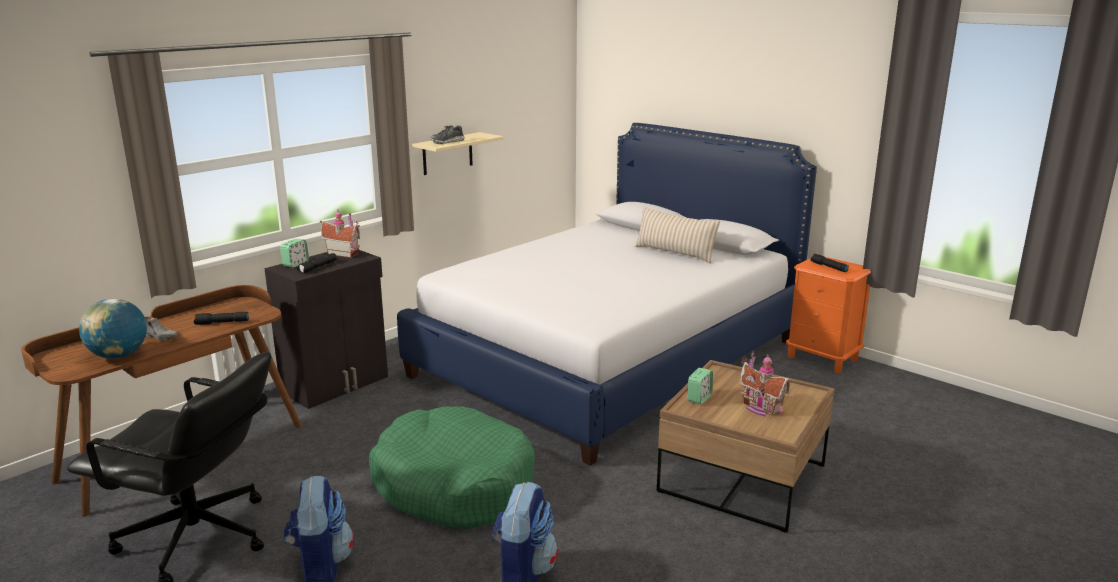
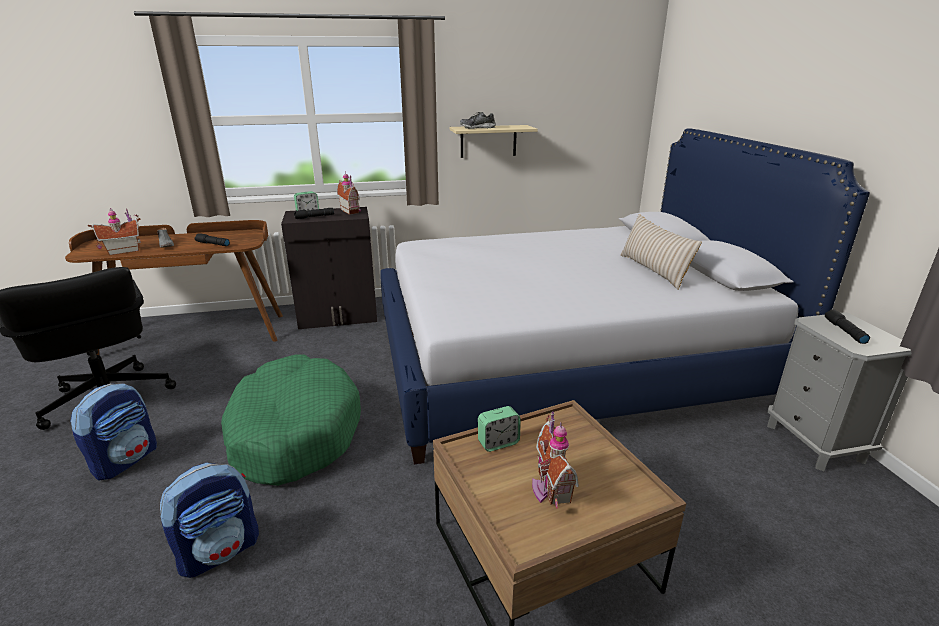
camera: 35 degrees right, 5 degrees up
globe [79,298,147,359] -> toy house [88,208,141,256]
orange nightstand [786,257,871,373] -> grey nightstand [767,312,911,471]

